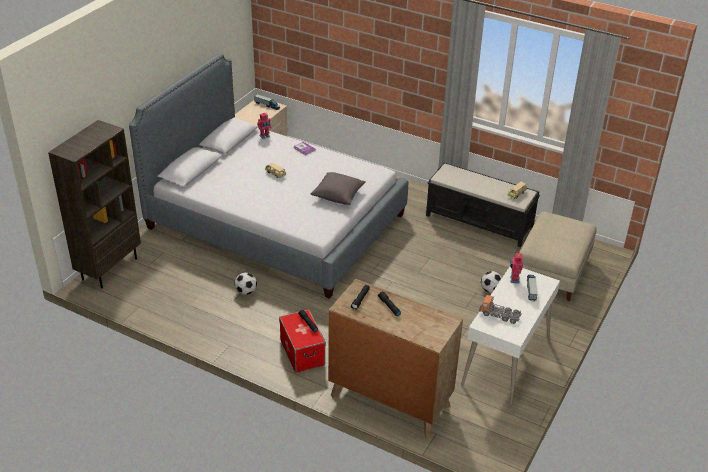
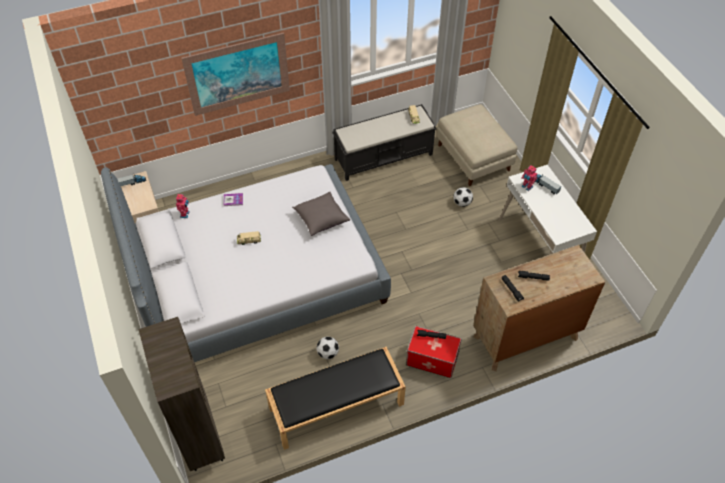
camera: 50 degrees left, 15 degrees up
toy truck [479,295,522,324] -> none
none -> picture [181,32,290,116]
none -> black bench [265,347,406,450]

